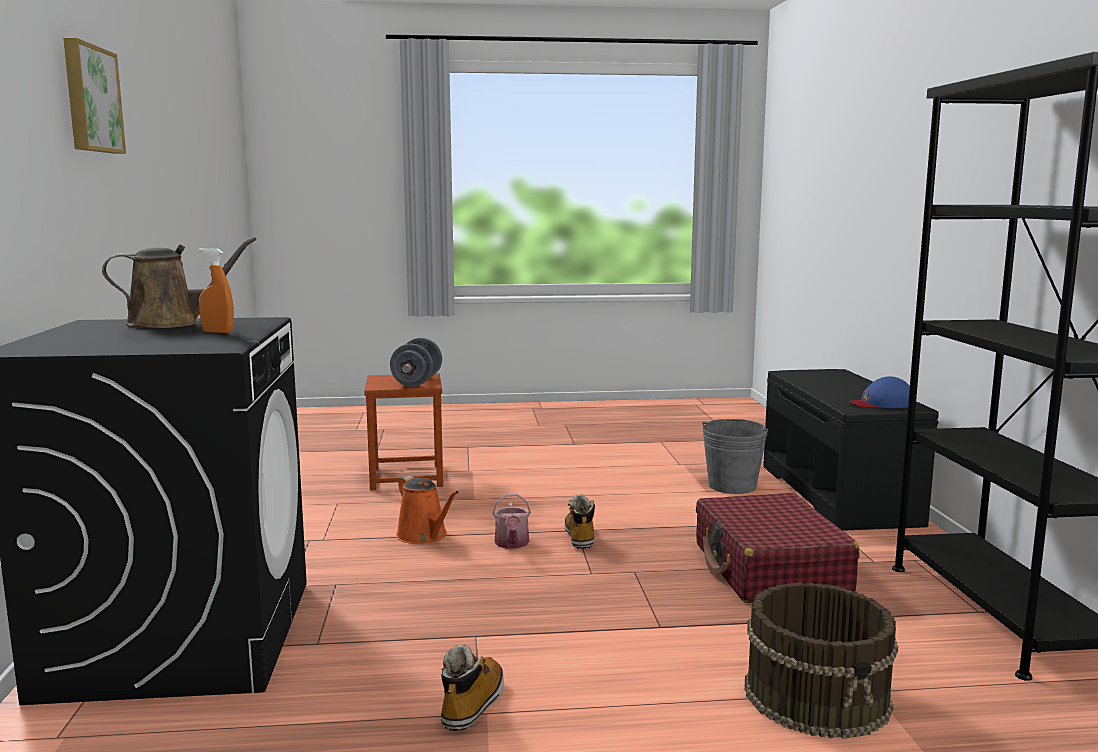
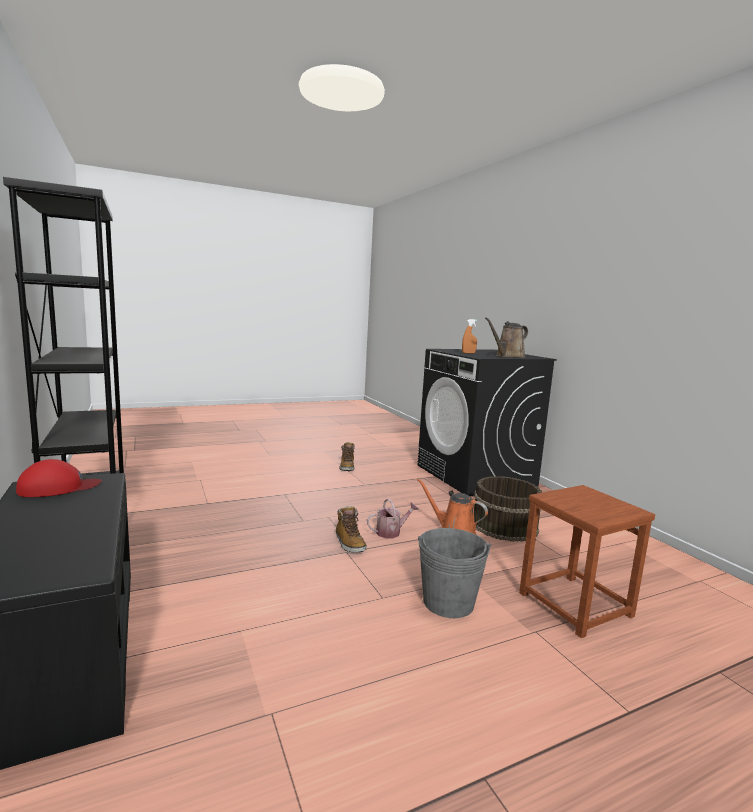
camera: 160 degrees right, 0 degrees up
picture [63,38,126,154] -> none
grey dumbbell [390,338,442,387] -> none
watering can [492,494,531,549] -> watering can turned 90 degrees clockwise [367,498,419,538]
red suitcase [696,493,859,603] -> none
grey bucket [702,419,768,494] -> grey bucket moved to [418,528,491,618]
brown bucket [745,582,899,739] -> brown bucket moved to [474,476,542,542]
blue cap [848,376,910,408] -> red cap [16,459,102,497]

